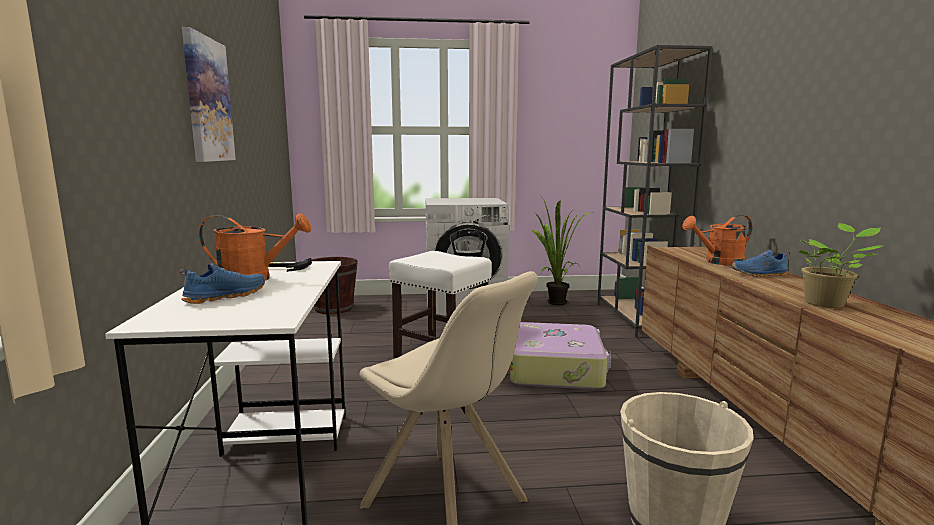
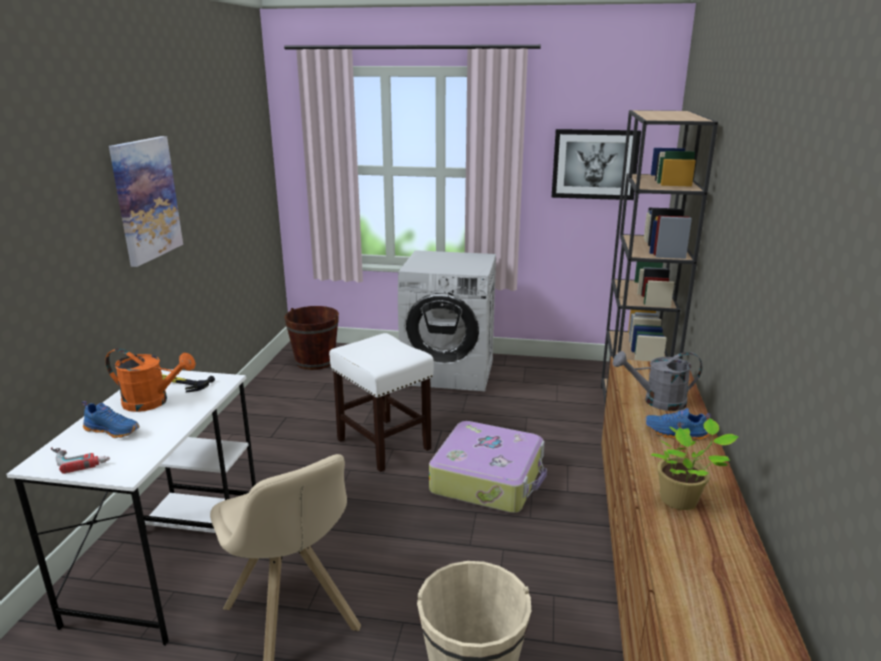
camera: 15 degrees right, 10 degrees up
blue shoe [180,263,265,304] -> blue shoe turned 45 degrees clockwise [82,401,140,438]
potted plant [532,199,594,305] -> none
orange watering can [682,215,752,266] -> grey watering can [613,351,702,411]
none -> power drill [51,447,110,474]
none -> picture [551,129,641,200]

